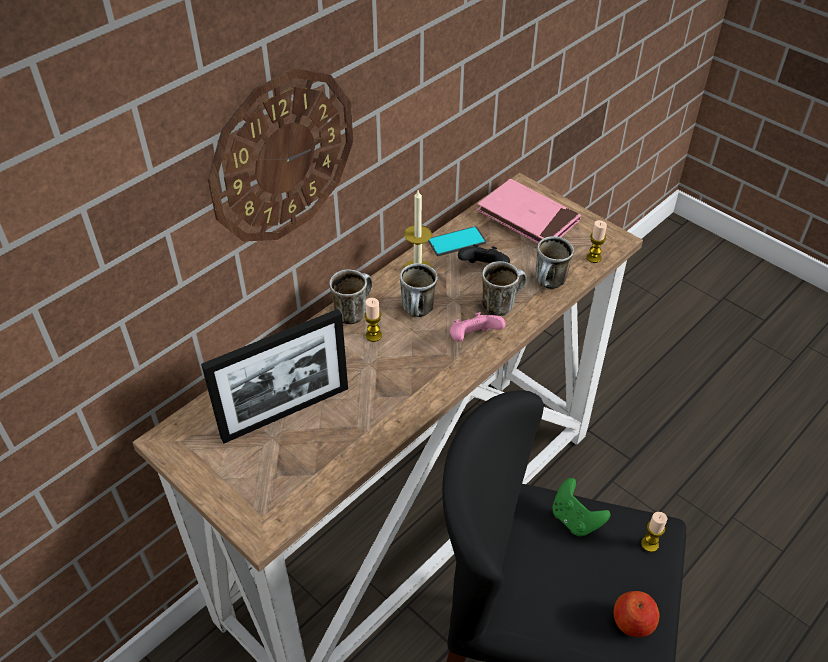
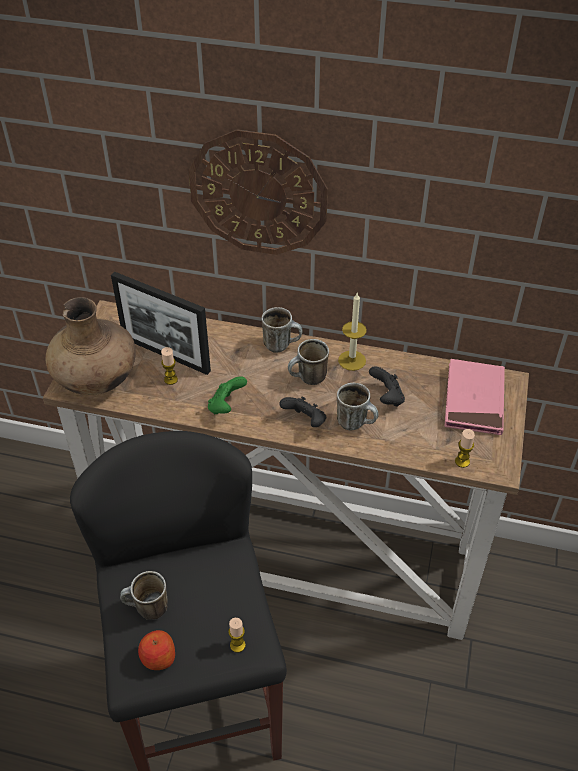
camera: 60 degrees right, 0 degrees up
candle [364,298,382,342] -> candle moved to [161,347,178,385]
phone [428,226,486,256] -> none
pink game controller [450,312,506,342] -> black game controller [279,397,326,427]
mug [535,236,574,289] -> mug moved to [120,571,168,620]
green game controller [552,478,610,537] -> green game controller moved to [208,376,247,414]
none -> brown vase [46,297,136,395]

